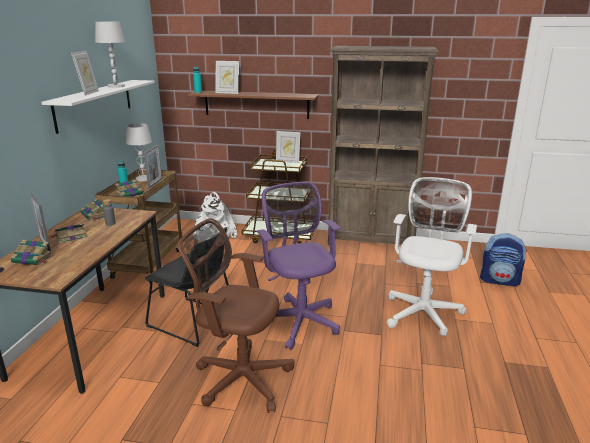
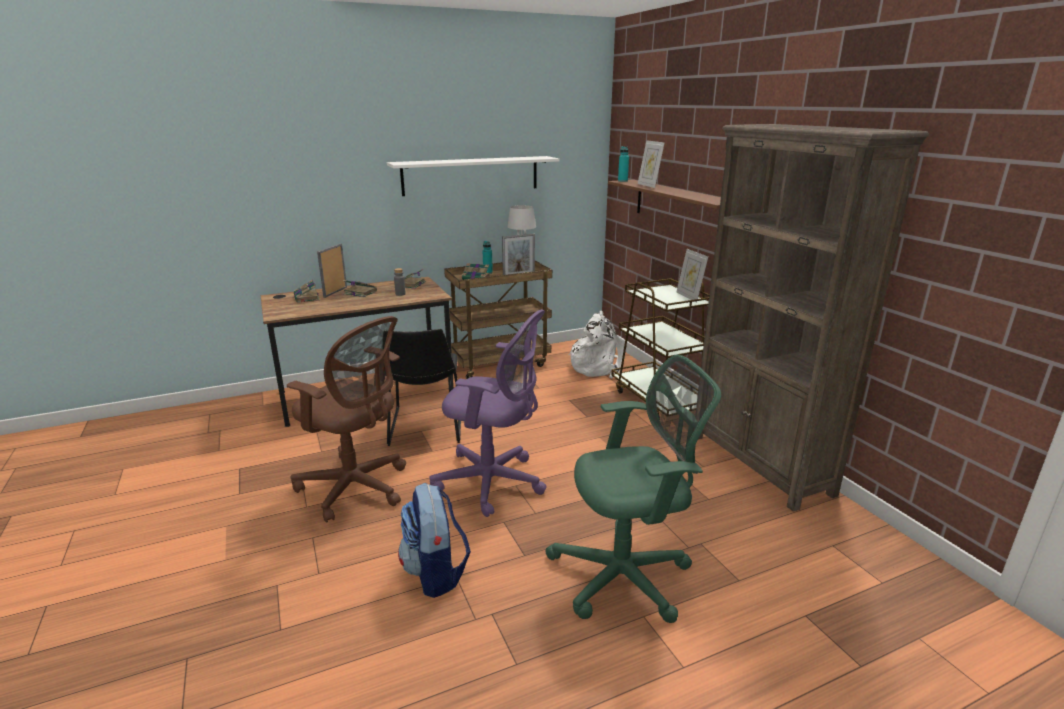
camera: 55 degrees right, 0 degrees up
picture frame [71,50,99,96] -> none
white table lamp [95,21,125,88] -> none
brown office chair [177,218,294,413] -> brown office chair turned 135 degrees clockwise [287,316,406,523]
purple office chair [256,182,341,350] -> purple office chair turned 75 degrees clockwise [430,309,547,517]
white office chair [387,177,477,336] -> green office chair [545,354,721,623]
backpack [480,233,527,287] -> backpack moved to [398,483,471,598]

